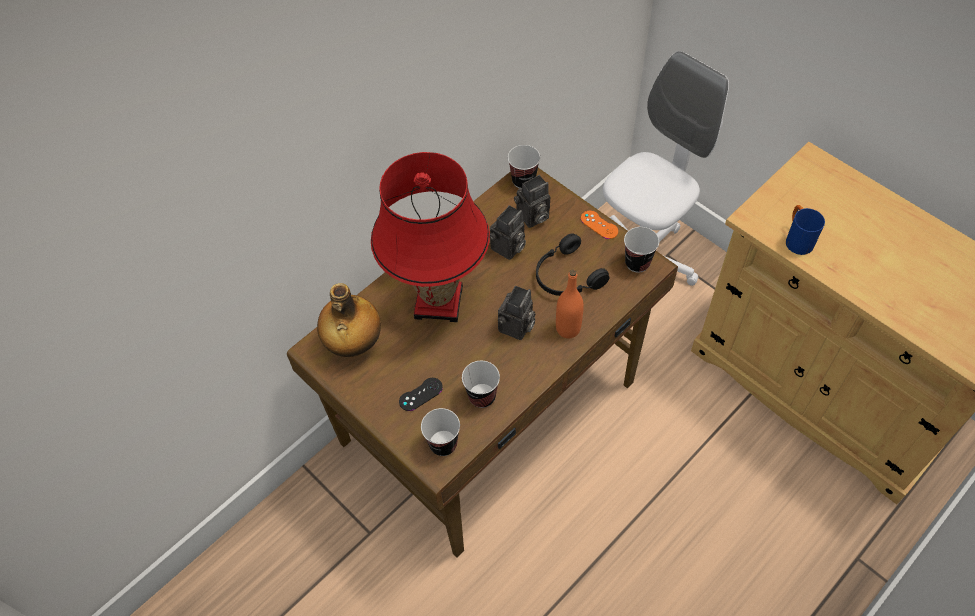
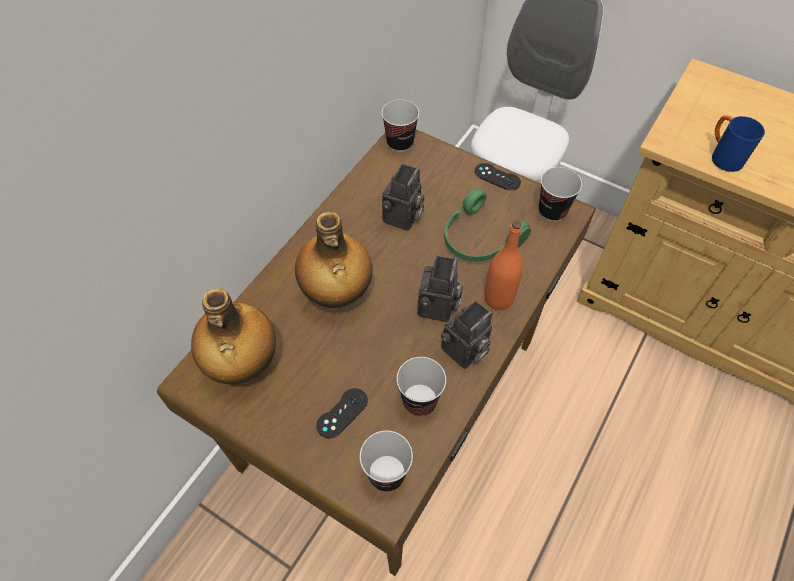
camera: 15 degrees left, 0 degrees up
red table lamp [371,152,490,322] -> bottle [295,212,373,308]
camera [514,175,550,228] -> camera moved to [441,301,492,369]
black headphones [536,233,610,296] -> green headphones [444,188,531,262]
orange game controller [581,211,618,239] -> black game controller [475,163,521,191]

